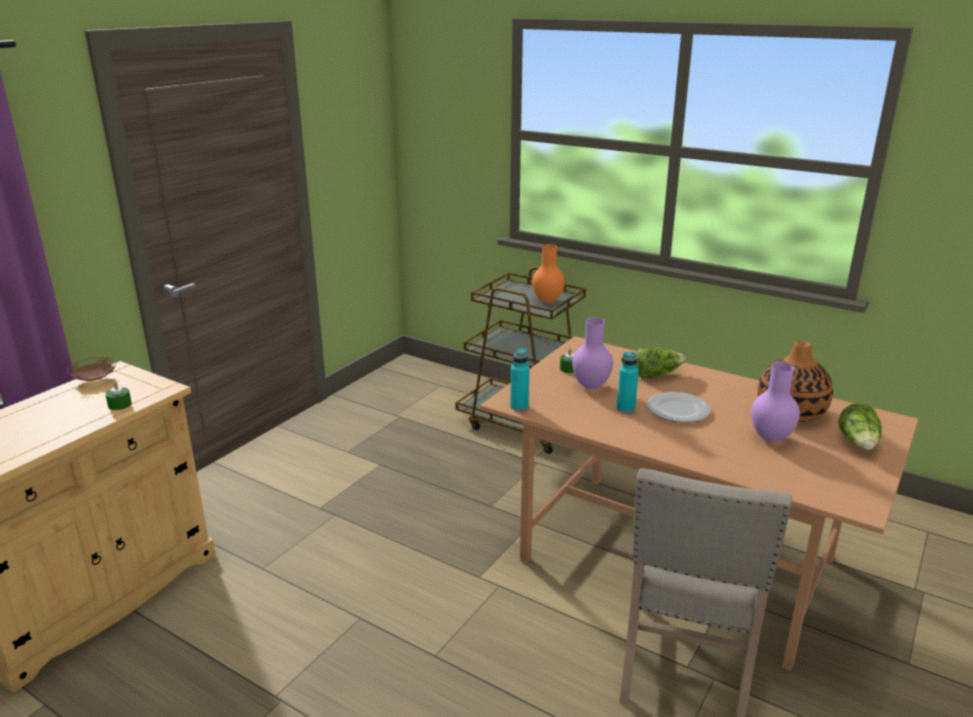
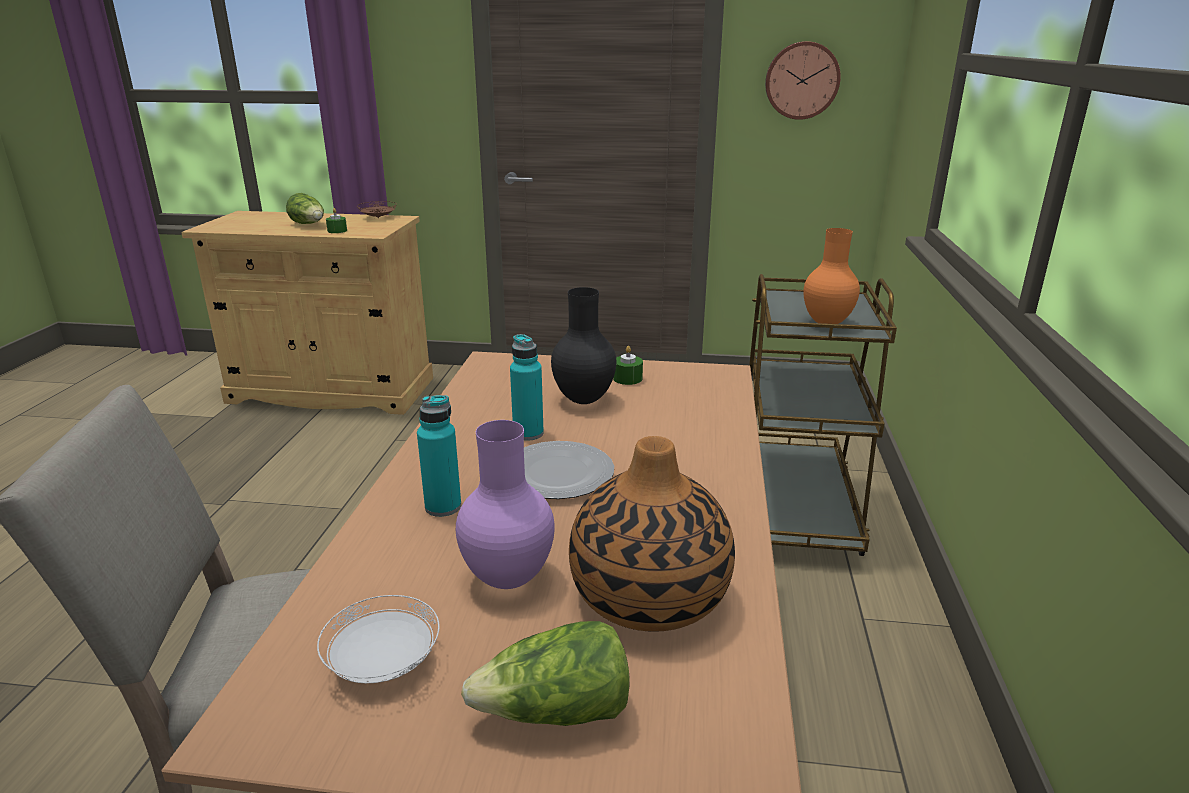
camera: 65 degrees right, 0 degrees up
turquoise bottle [510,348,530,411] -> turquoise bottle moved to [417,395,461,517]
purple vase [572,318,613,389] -> black vase [551,287,616,404]
lettuce [635,347,686,378] -> lettuce moved to [286,193,324,224]
none -> white plate [317,595,440,683]
none -> wall clock [765,41,841,120]

